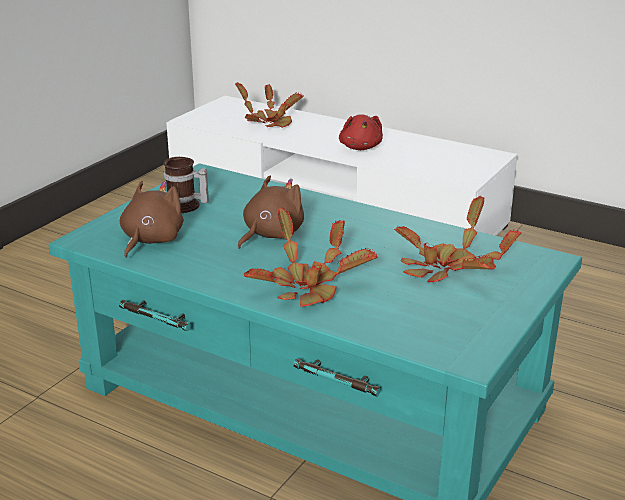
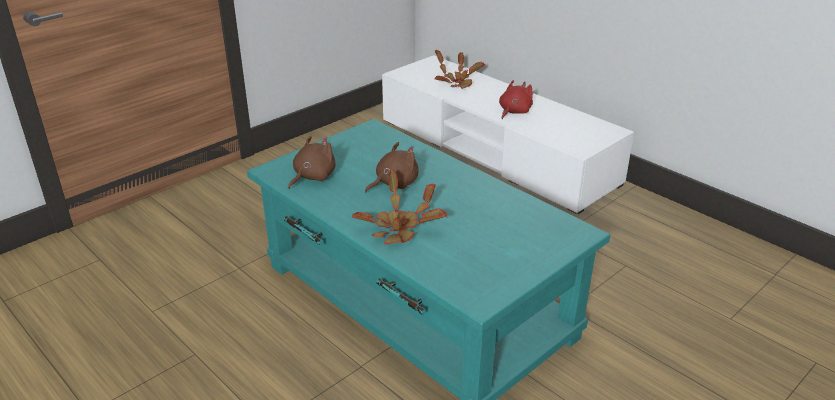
camera: 15 degrees right, 5 degrees up
mug [163,157,209,213] -> none
red plush toy [339,114,383,150] -> red plush toy turned 150 degrees counterclockwise [499,80,533,119]
potted plant [394,196,521,282] -> none

